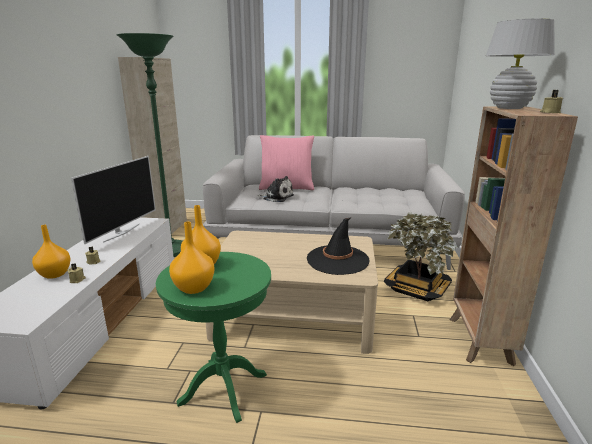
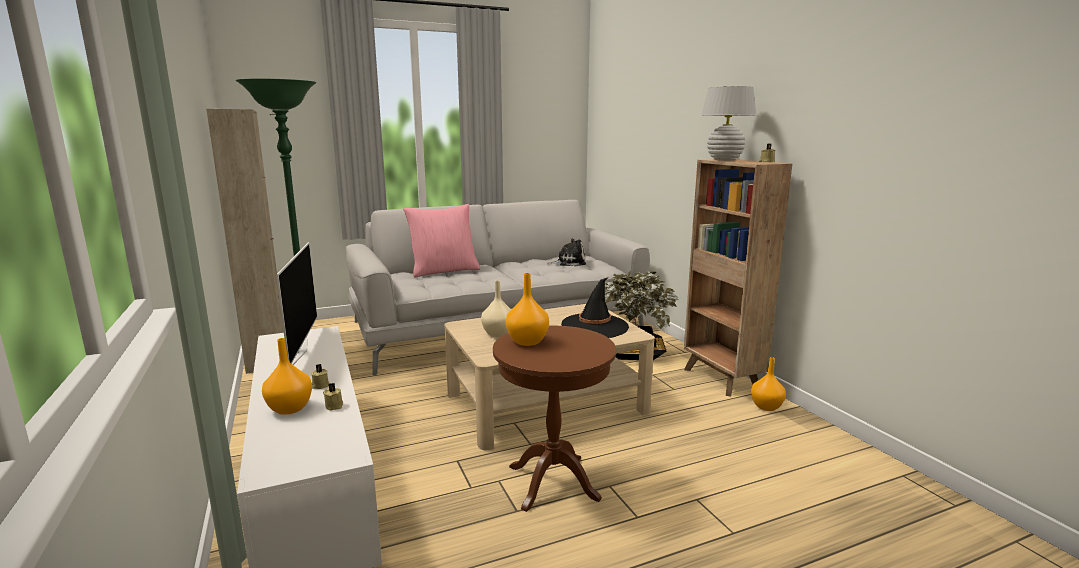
camera: 30 degrees left, 5 degrees down
green side table [156,252,271,423] -> brown side table [493,326,616,512]
orange vase [169,222,215,294] -> orange vase moved to [751,357,786,411]
plush toy [258,176,294,202] -> plush toy moved to [547,239,586,266]
none -> beige vase [481,281,511,337]

